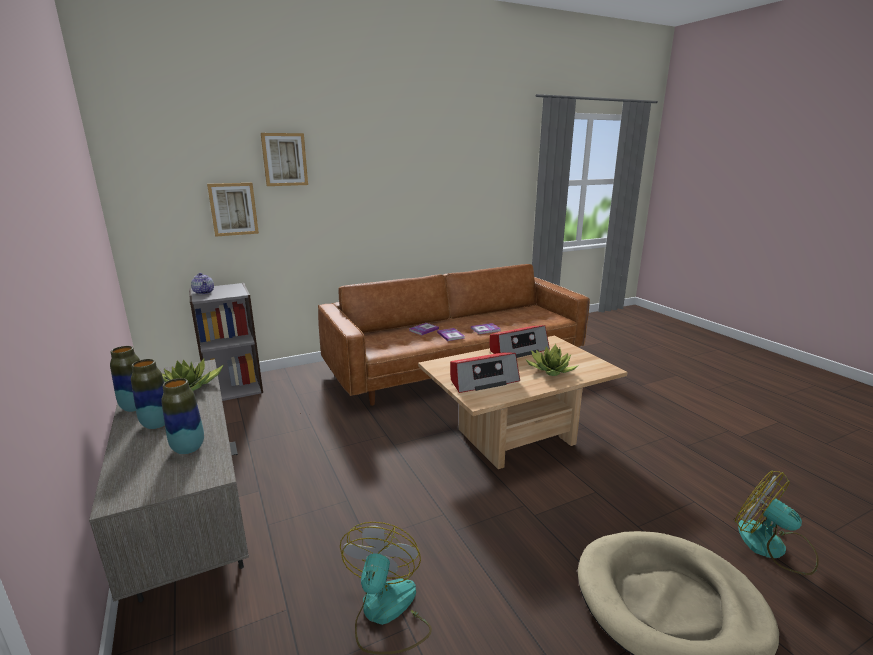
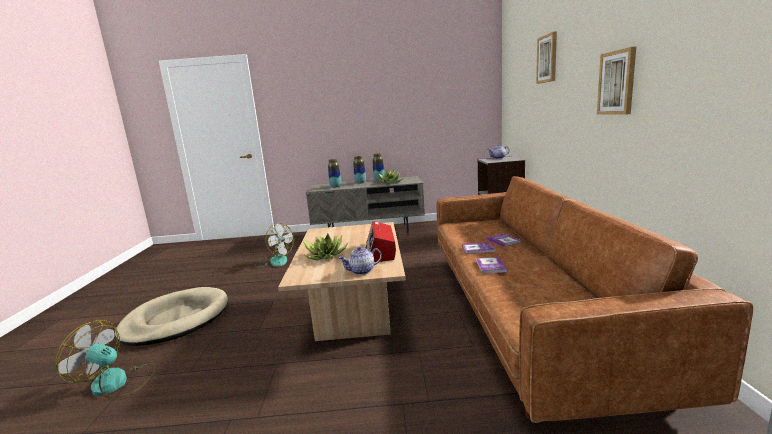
camera: 115 degrees right, 5 degrees down
picture [207,183,259,237] -> picture moved to [597,47,636,115]
radio [450,353,520,393] -> none
fan [735,471,819,575] -> fan turned 150 degrees counterclockwise [55,320,156,399]
none -> teapot [338,247,382,275]

